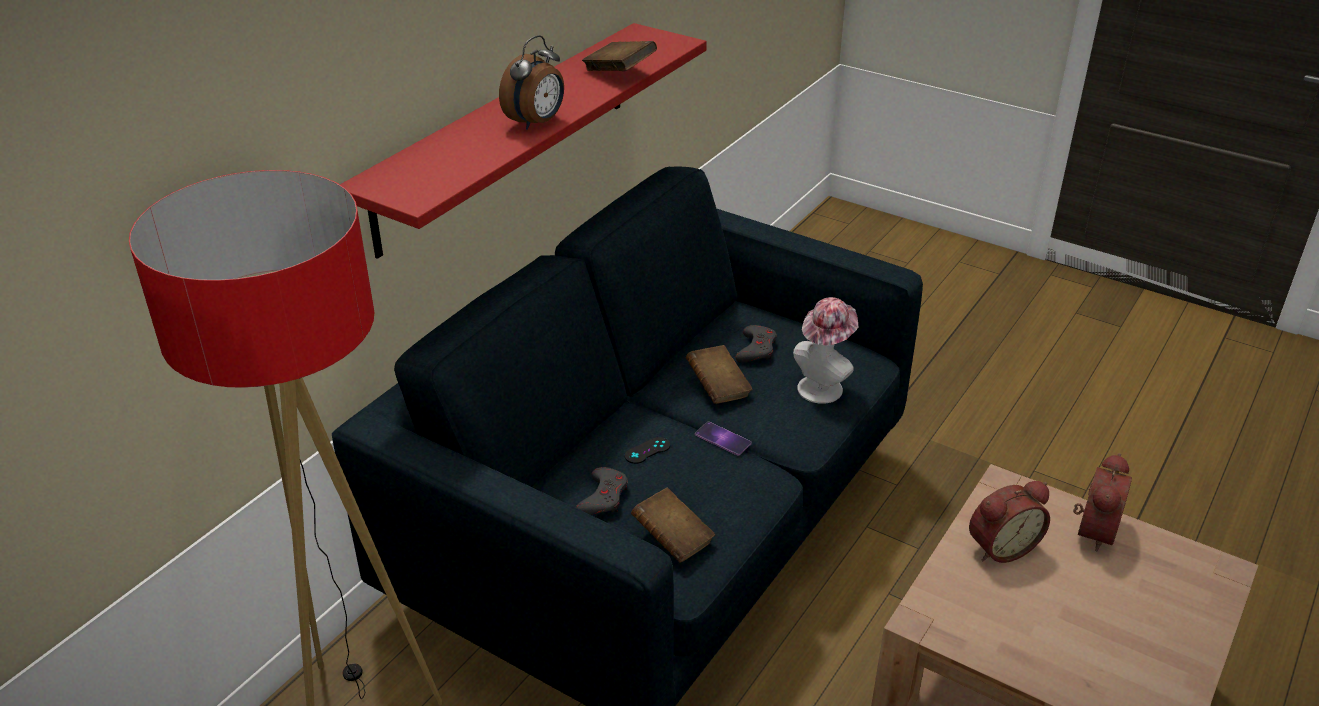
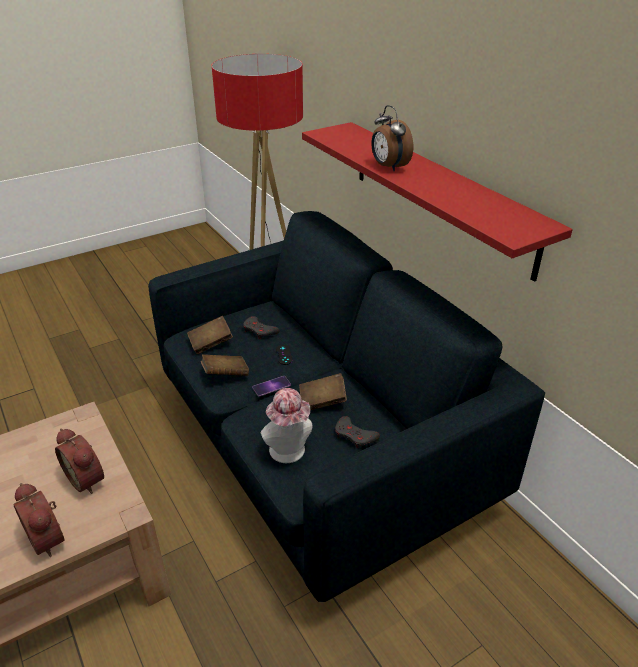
camera: 115 degrees right, 0 degrees up
brown book [582,41,657,71] -> brown book moved to [201,354,249,376]
alarm clock [969,481,1050,563] -> alarm clock turned 45 degrees counterclockwise [55,428,104,494]

